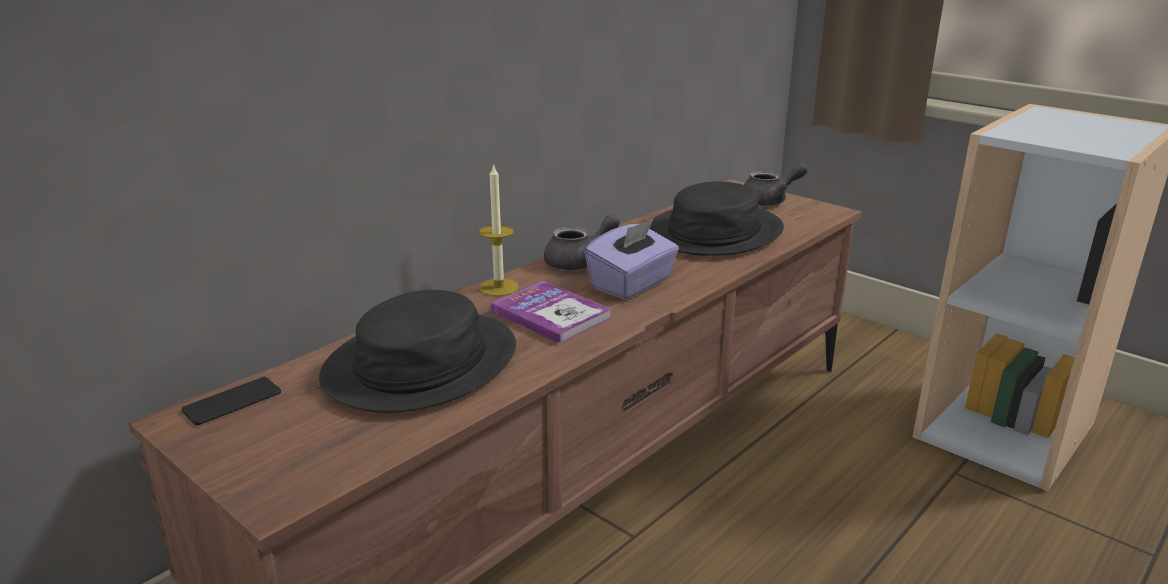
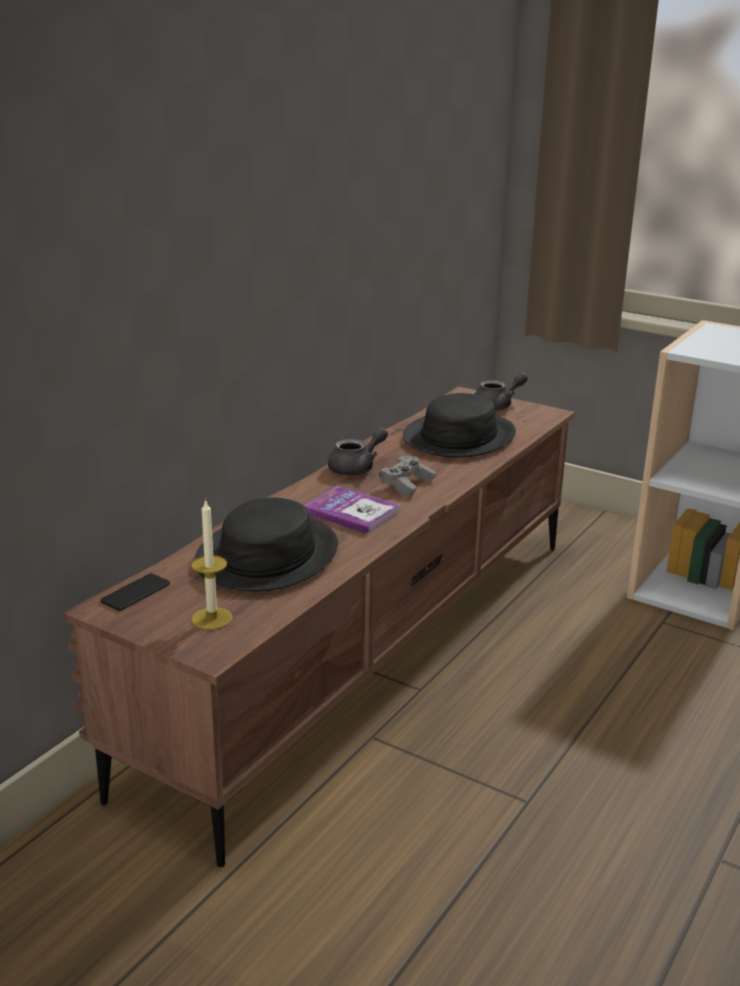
camera: 10 degrees left, 0 degrees up
candle [479,163,519,296] -> candle moved to [191,499,233,630]
purple tissue box [584,219,679,300] -> grey game controller [379,456,436,497]

